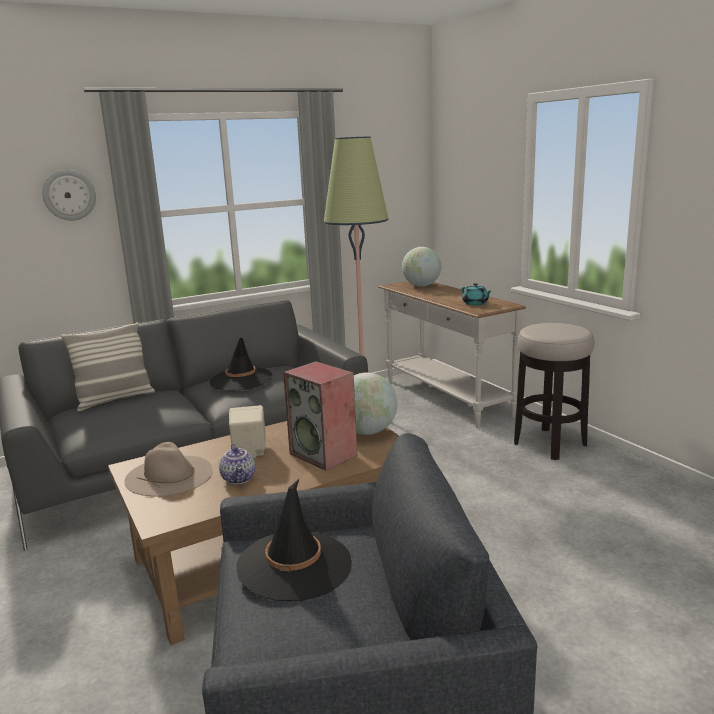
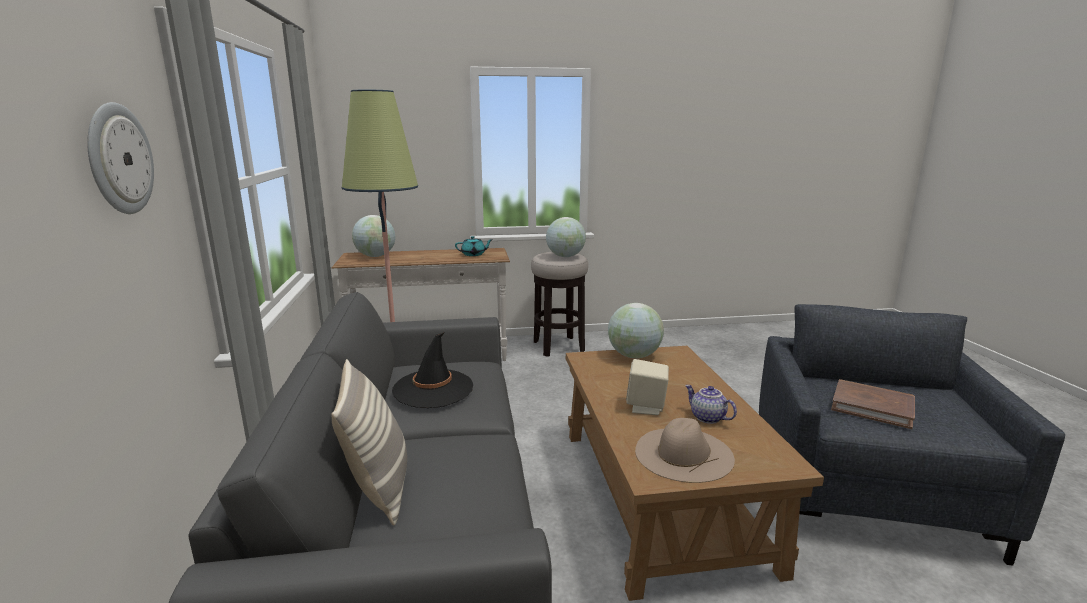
camera: 70 degrees left, 0 degrees up
teapot [219,444,255,484] -> teapot turned 135 degrees counterclockwise [685,385,737,424]
black hat [237,479,352,601] -> brown book [831,379,915,429]
speaker [283,361,357,471] -> none
none -> globe [546,217,586,257]

